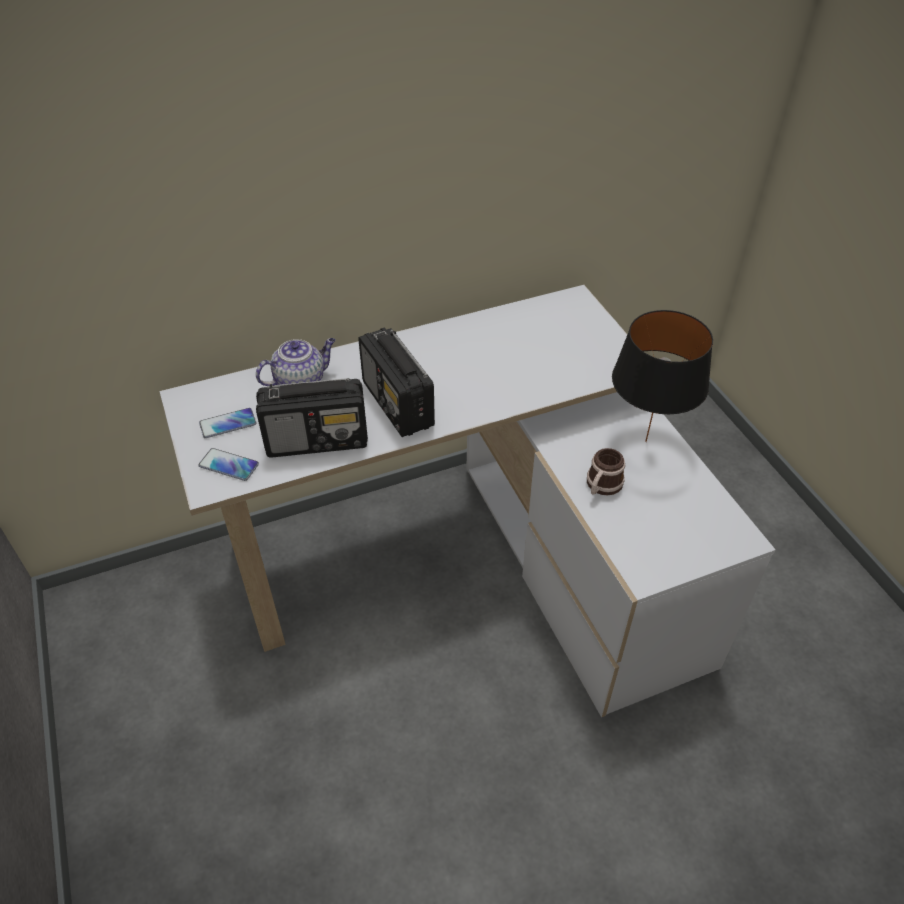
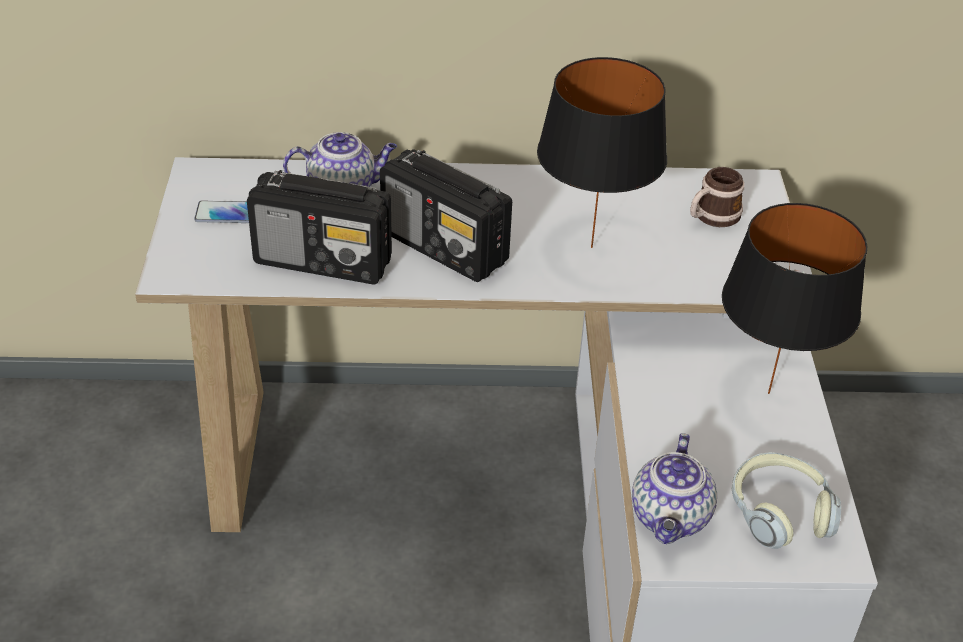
camera: 20 degrees right, 5 degrees down
phone [198,448,259,481] -> none
radio [358,327,435,437] -> radio turned 45 degrees counterclockwise [380,149,512,282]
mug [587,448,625,495] -> mug moved to [690,167,744,227]
none -> black table lamp [537,57,667,248]
none -> teapot [632,433,717,544]
none -> headphones [732,452,841,549]

